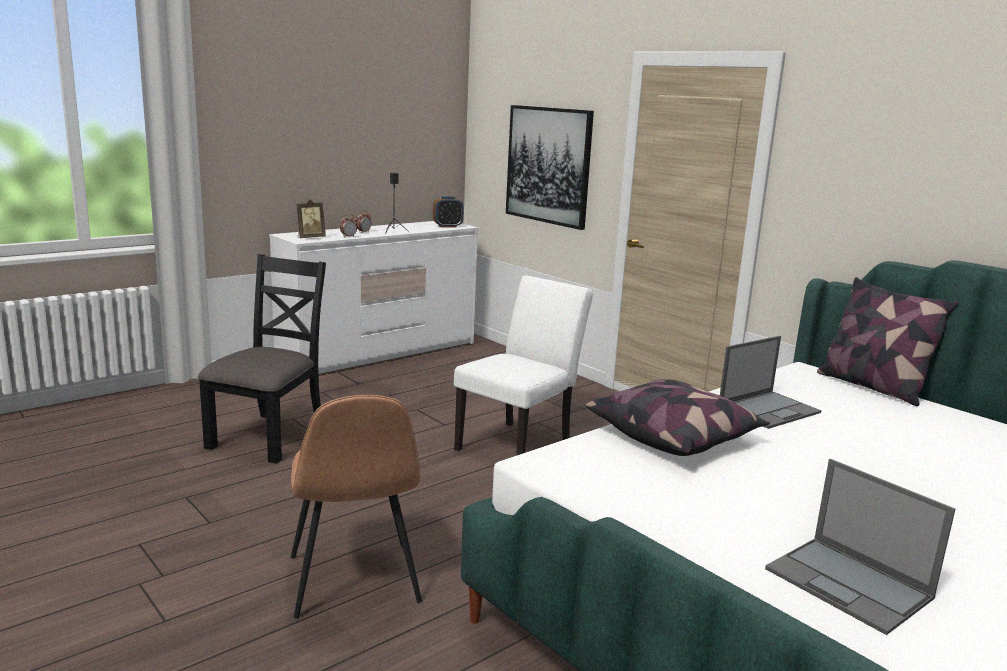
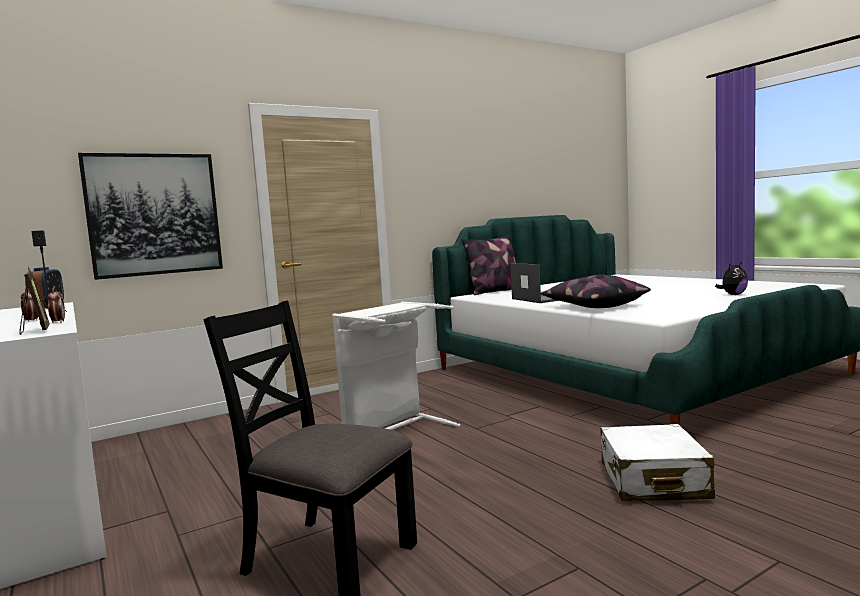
camera: 80 degrees left, 10 degrees down
brown chair [291,395,422,619] -> white suitcase [600,424,715,501]
white chair [454,275,593,456] -> white laundry basket [332,302,460,430]
laptop [765,459,955,635] -> plush toy [715,262,748,295]

